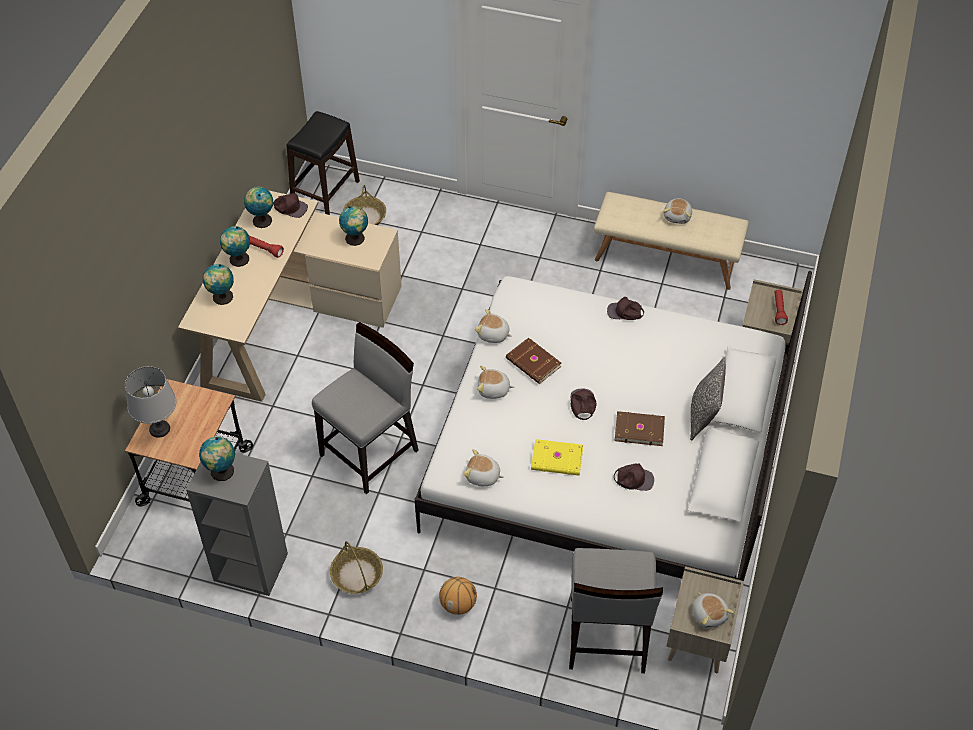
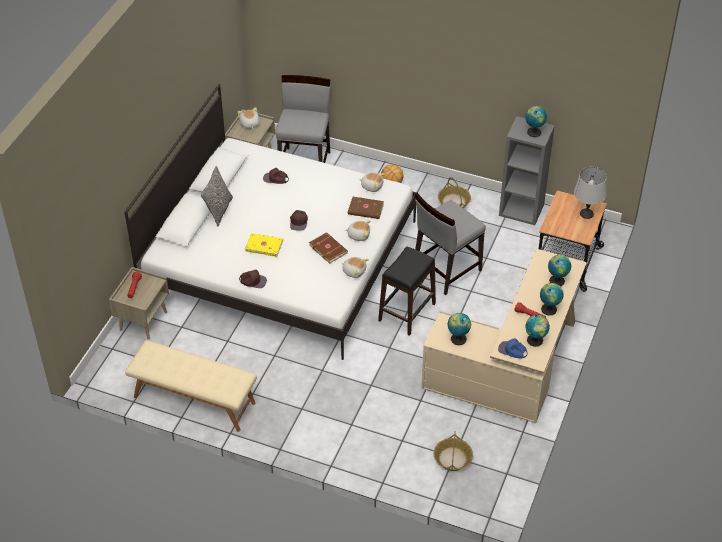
camera: 175 degrees left, 5 degrees down
brown cap [273,193,308,218] -> blue cap [498,338,528,358]
black stool [286,111,360,215] -> black stool moved to [378,247,436,336]
yellow book [531,439,583,476] -> yellow book moved to [245,233,283,257]
brown book [614,411,665,446] -> brown book moved to [348,197,384,219]
plush toy [663,198,692,224] -> none

